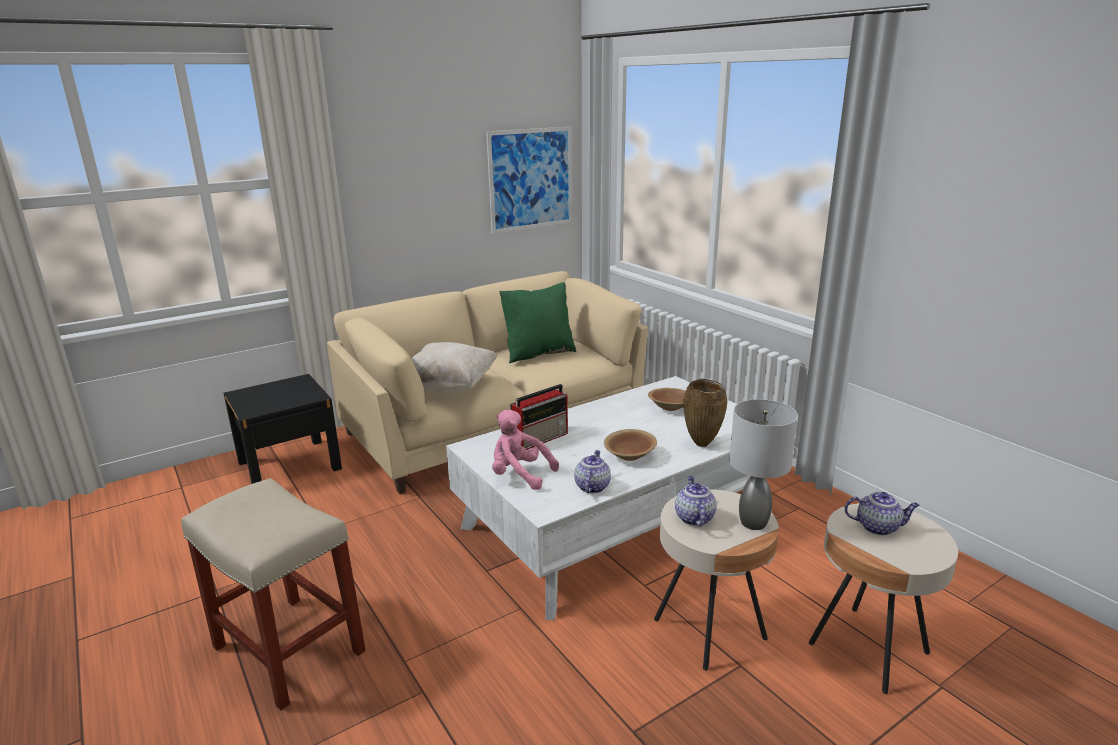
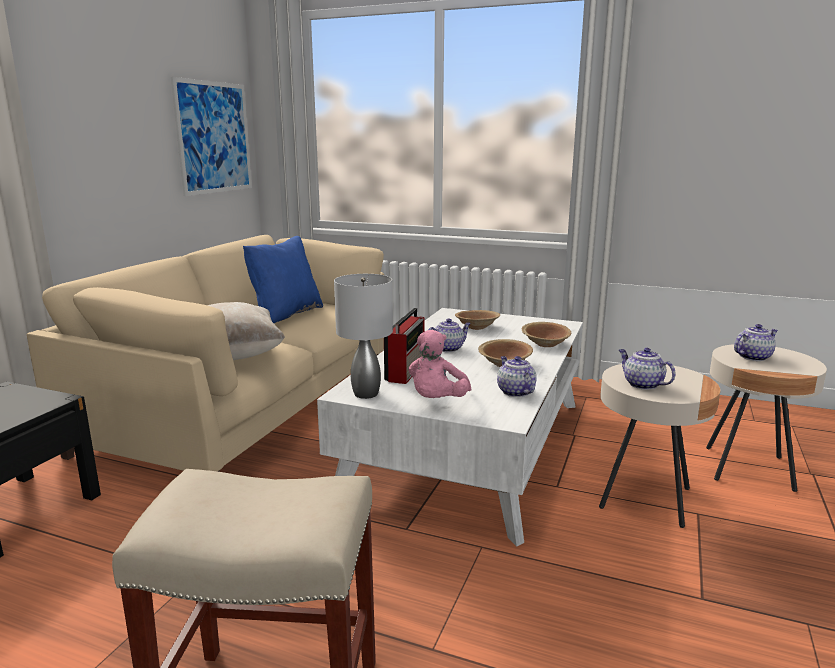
camera: 35 degrees left, 5 degrees down
pink plush toy [492,410,559,490] -> pink plush toy turned 60 degrees counterclockwise [408,330,471,398]
green pillow [499,282,576,363] -> blue pillow [243,236,323,323]
brown vase [683,379,727,447] -> brown bowl [522,322,571,347]
grey table lamp [729,399,798,530] -> grey table lamp moved to [334,274,393,399]
none -> teapot [428,318,471,352]

